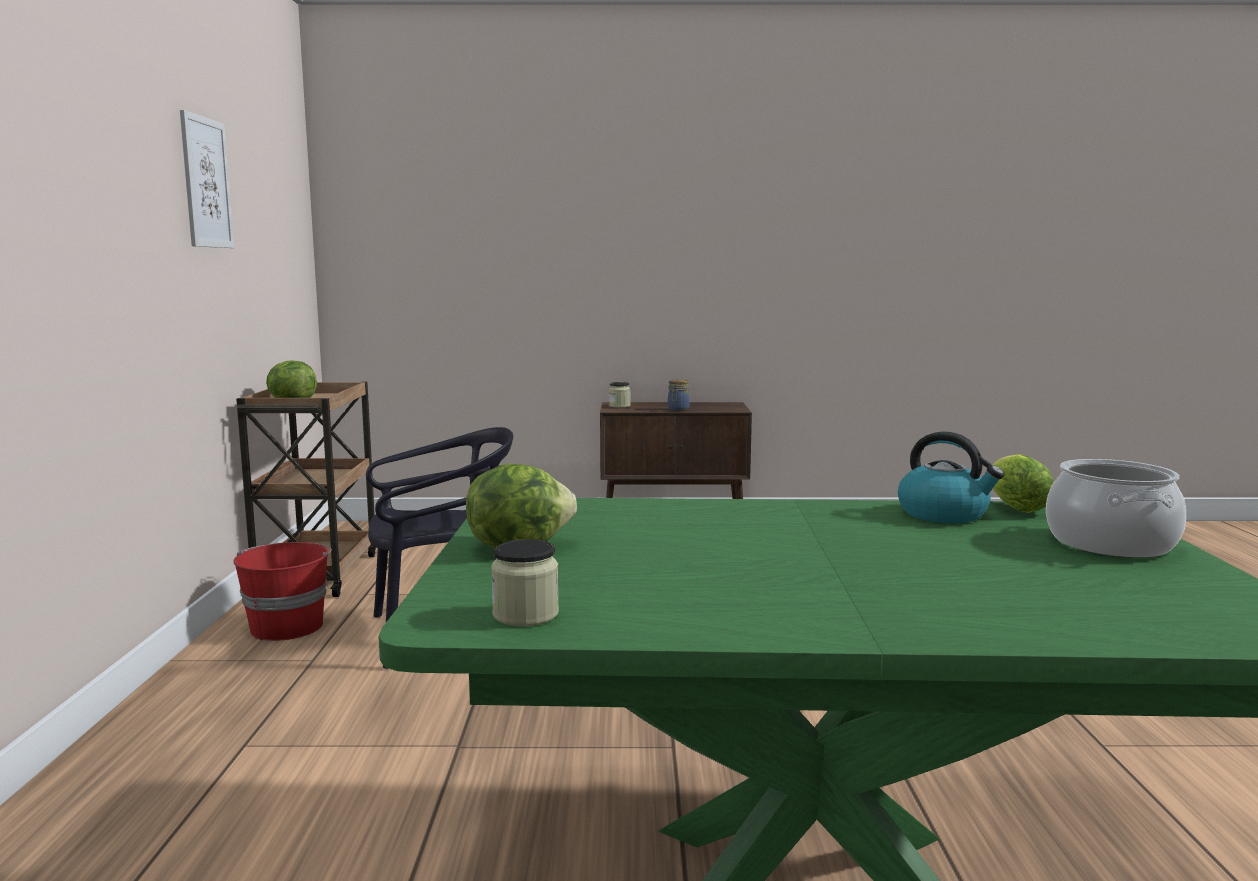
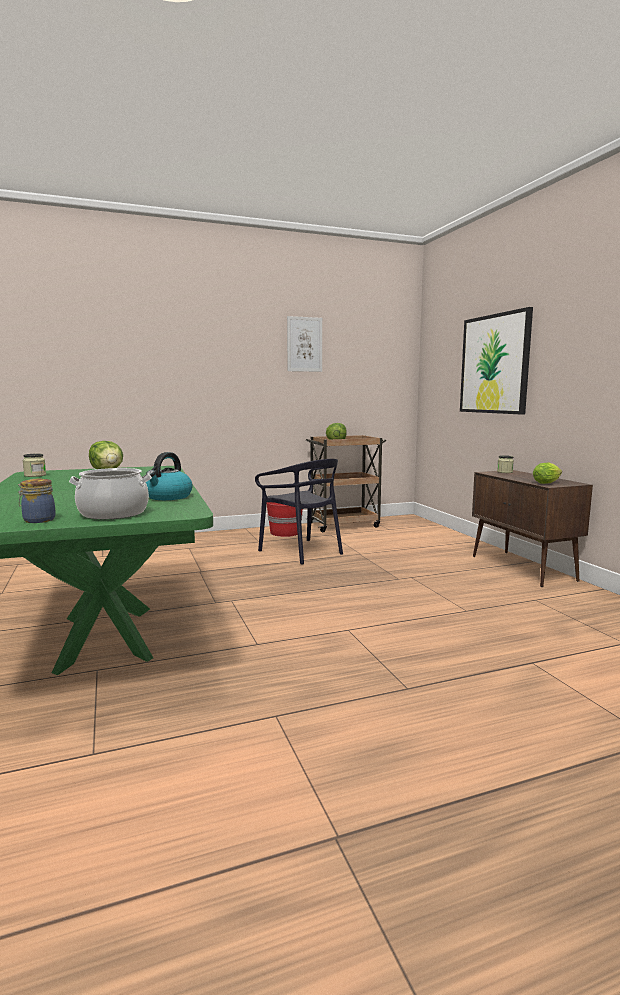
camera: 70 degrees right, 0 degrees up
jar [668,379,690,411] -> jar moved to [18,479,56,523]
lettuce [992,454,1054,513] -> lettuce moved to [533,463,562,484]
none -> picture [460,307,533,415]

